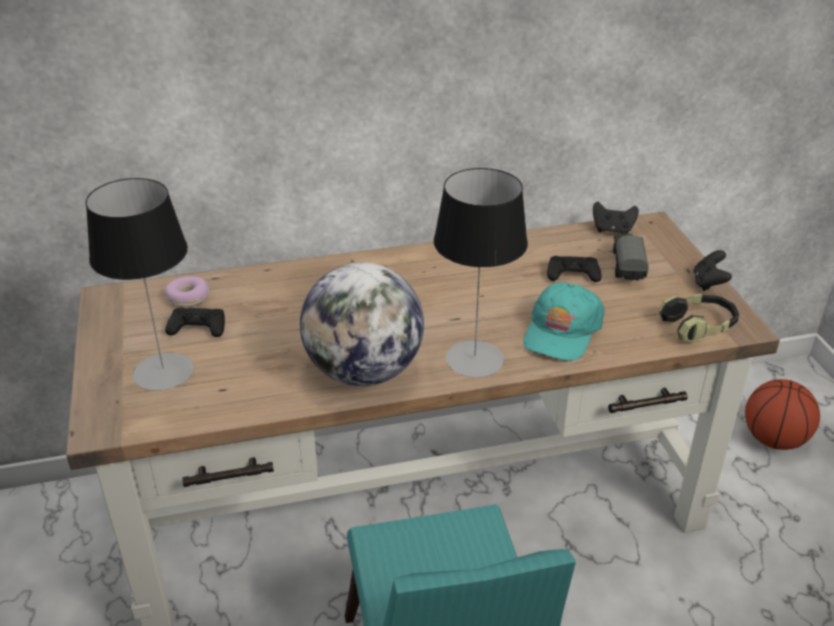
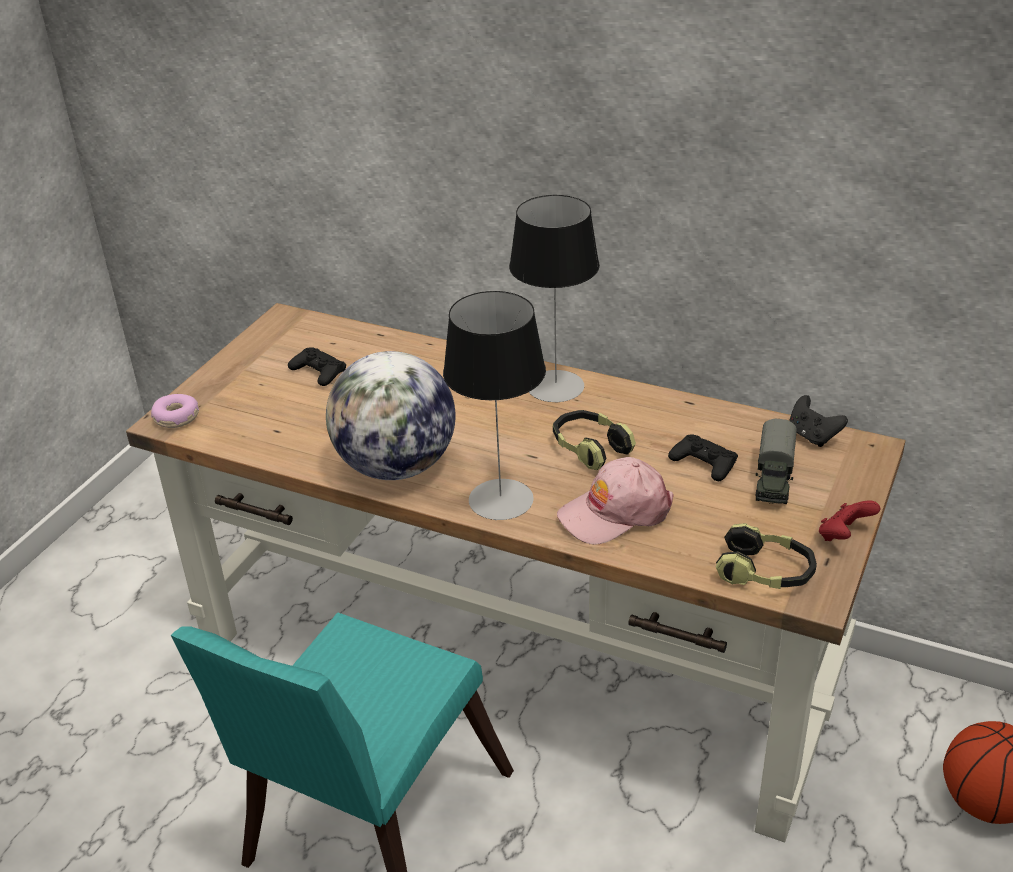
camera: 40 degrees right, 0 degrees up
table lamp [85,178,193,391] -> table lamp moved to [509,195,600,403]
donut [164,276,209,307] -> donut moved to [151,394,199,428]
turquoise cap [523,282,605,361] -> pink cap [557,457,674,544]
toy truck [613,234,649,281] -> toy truck turned 150 degrees clockwise [755,419,797,504]
black game controller [693,250,732,291] -> red game controller [819,500,880,541]
none -> headphones [553,410,636,470]

